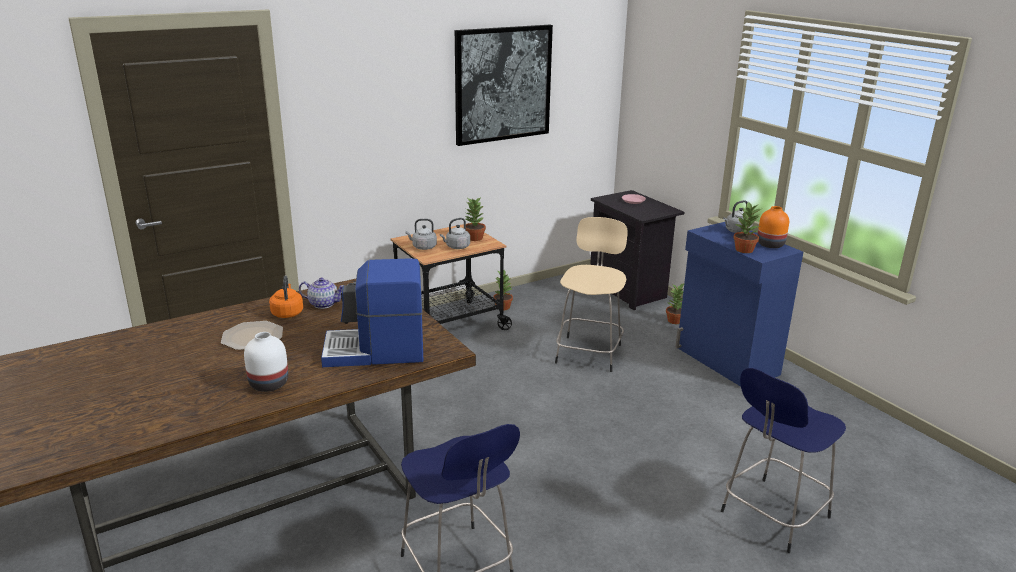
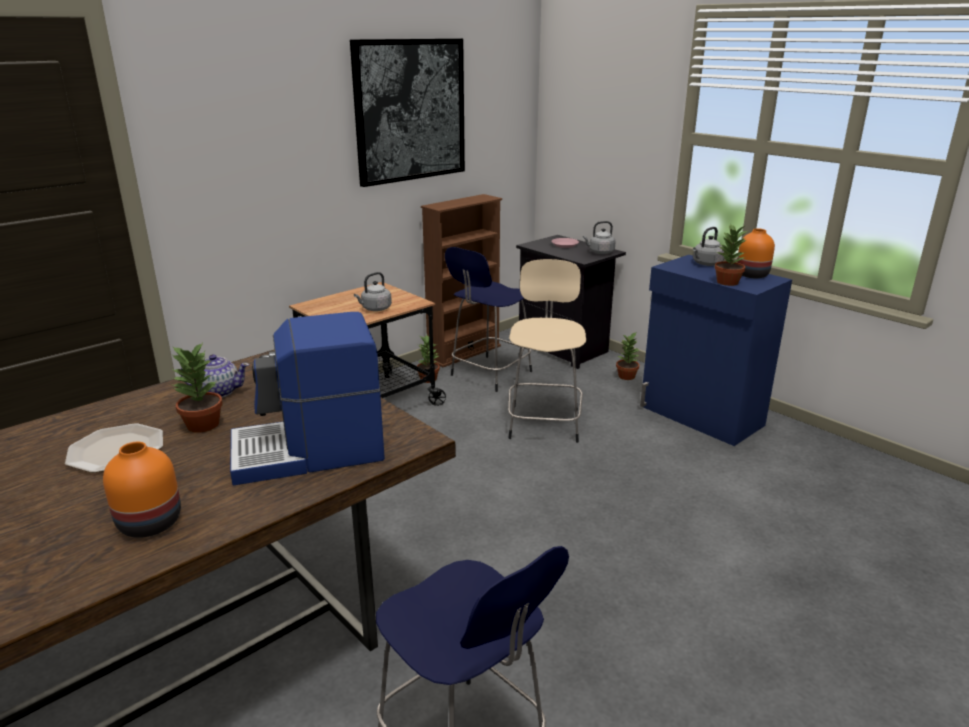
camera: 10 degrees left, 0 degrees up
white vase [244,332,288,392] -> orange vase [103,442,181,538]
orange kettle [269,276,303,318] -> none
grey kettle [405,219,437,250] -> grey kettle moved to [583,221,616,254]
potted plant [465,198,486,241] -> potted plant moved to [172,343,223,433]
blue stool [721,368,846,553] -> blue stool moved to [445,247,532,392]
none -> brown bookcase [421,194,502,367]

